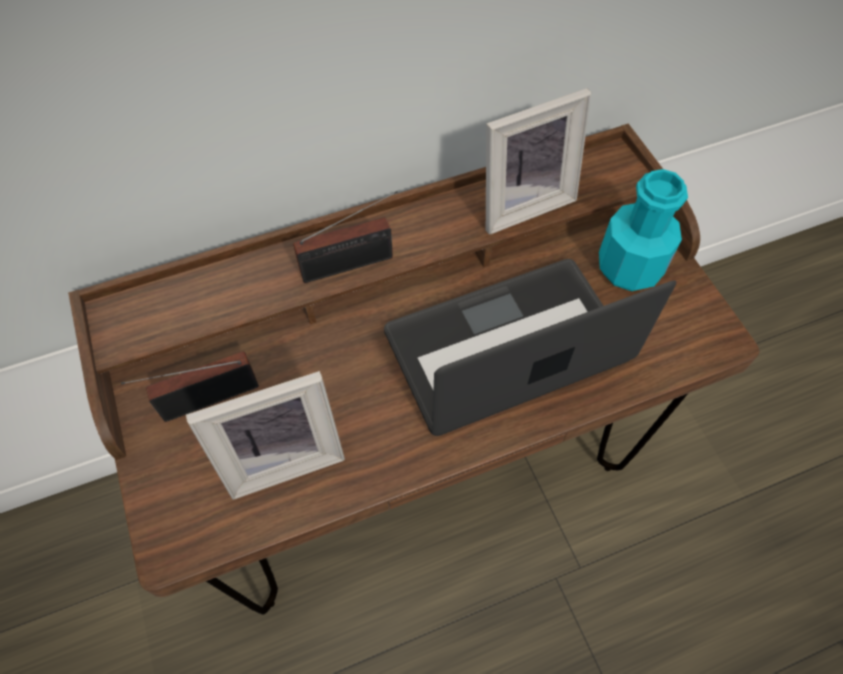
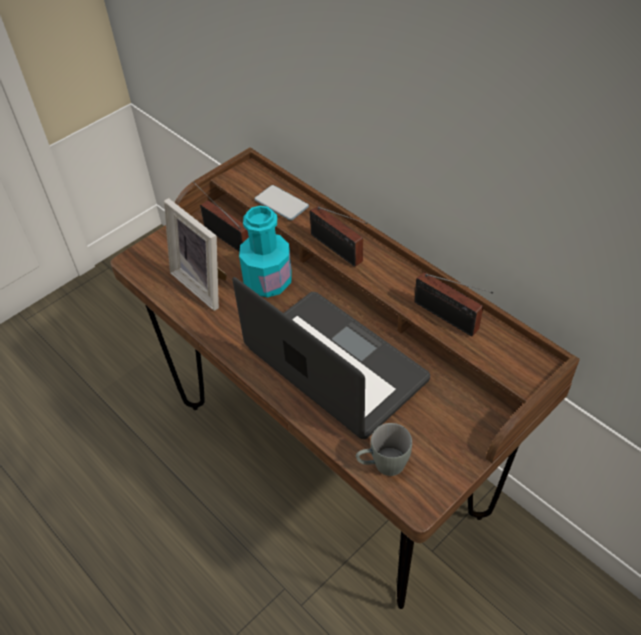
camera: 70 degrees right, 10 degrees down
picture frame [486,88,591,235] -> radio [414,272,493,336]
turquoise bottle [599,169,688,291] -> turquoise bottle moved to [239,206,292,298]
none -> phone [254,185,309,221]
none -> grey mug [356,423,412,476]

